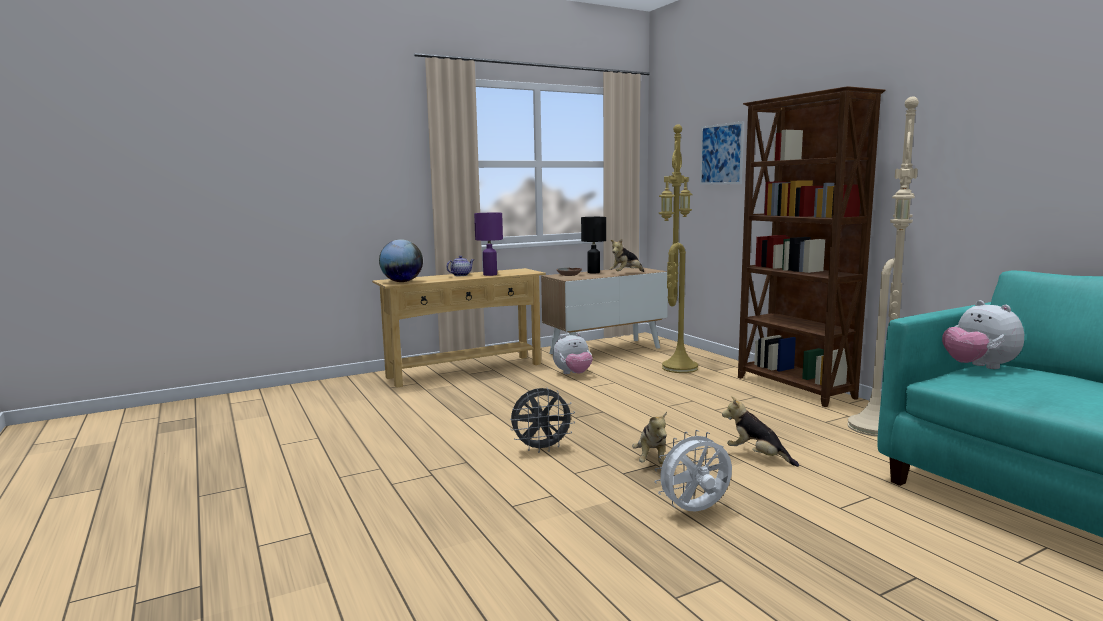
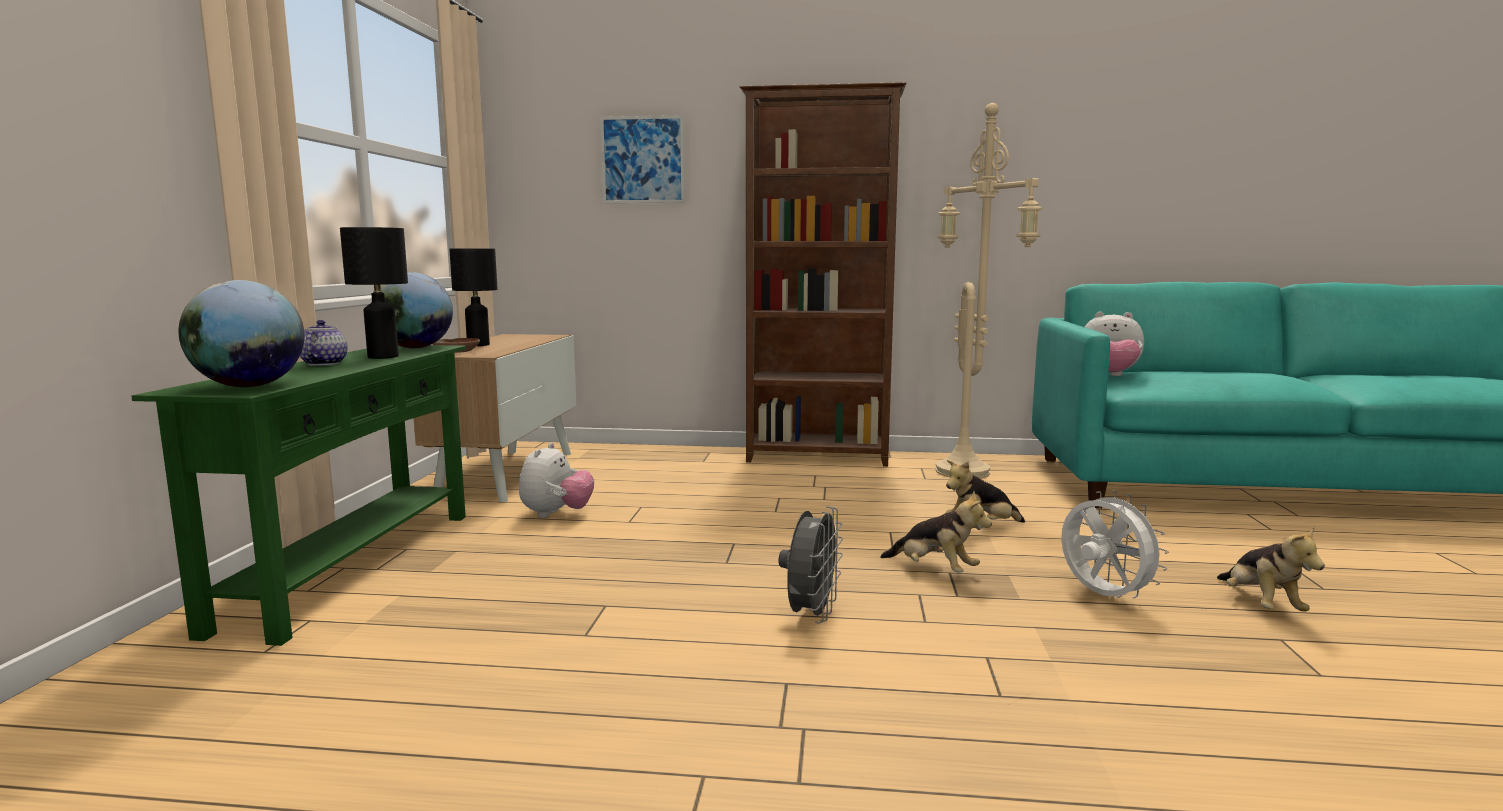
camera: 55 degrees left, 0 degrees up
beige console table [372,268,546,388] -> green console table [131,345,466,646]
purple table lamp [474,213,503,276] -> black table lamp [340,227,408,359]
plush toy [609,239,644,272] -> plush toy moved to [1217,526,1325,612]
white fan [654,430,732,512] -> white fan turned 135 degrees clockwise [1061,490,1169,599]
yellow floor lamp [659,124,698,373] -> none
none -> globe [371,272,453,348]

